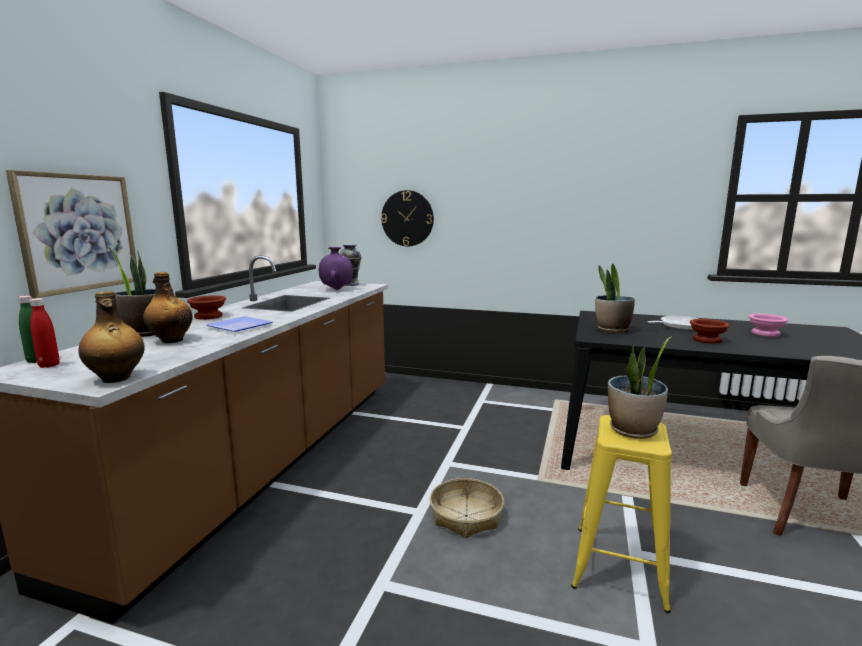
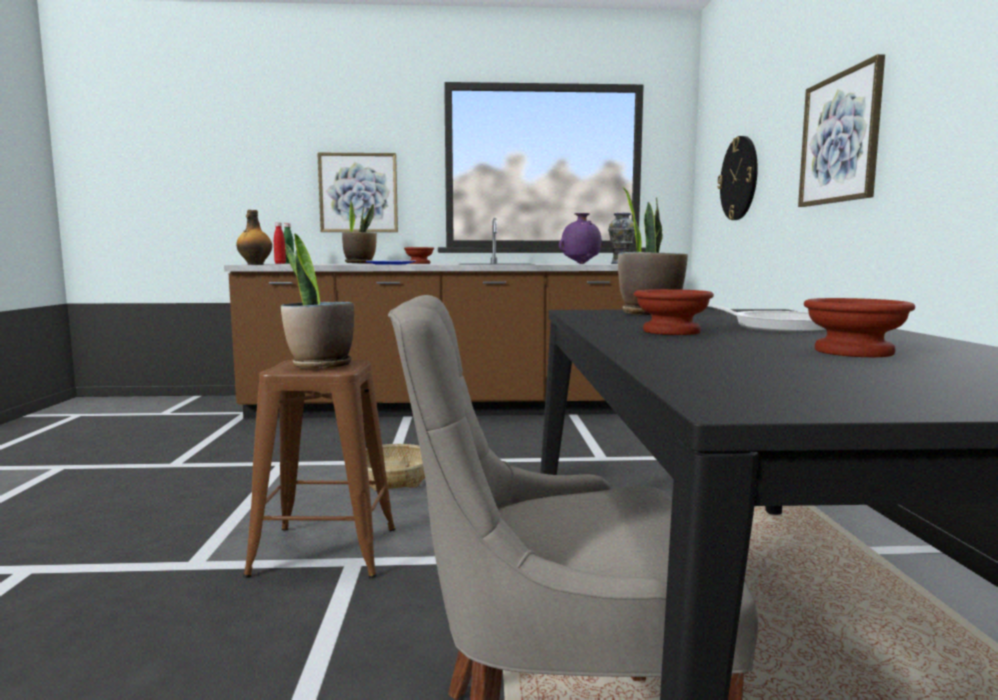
camera: 70 degrees right, 5 degrees down
bottle [143,272,193,343] -> none
yellow stool [571,415,672,613] -> brown stool [243,360,395,578]
pink bowl [748,314,789,337] -> brown bowl [804,298,915,357]
none -> picture [798,54,885,207]

